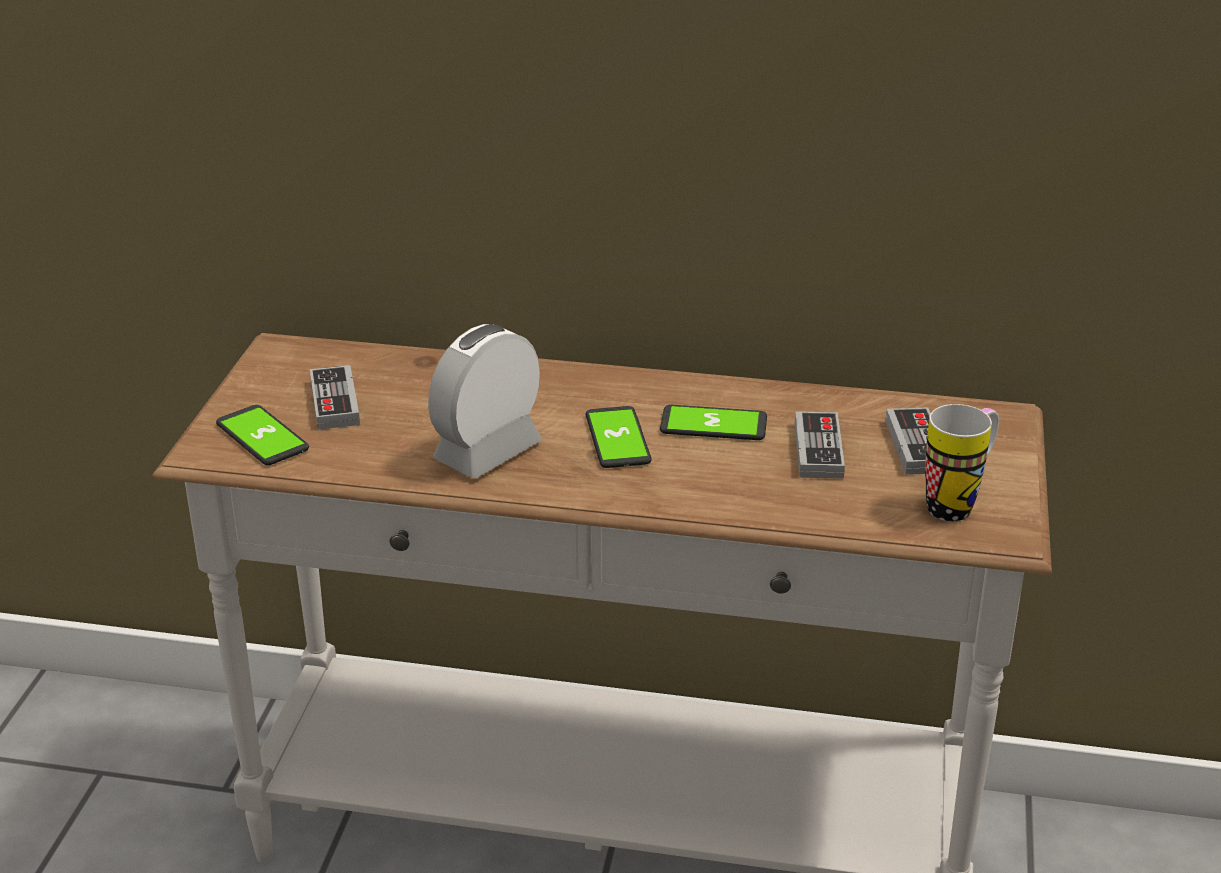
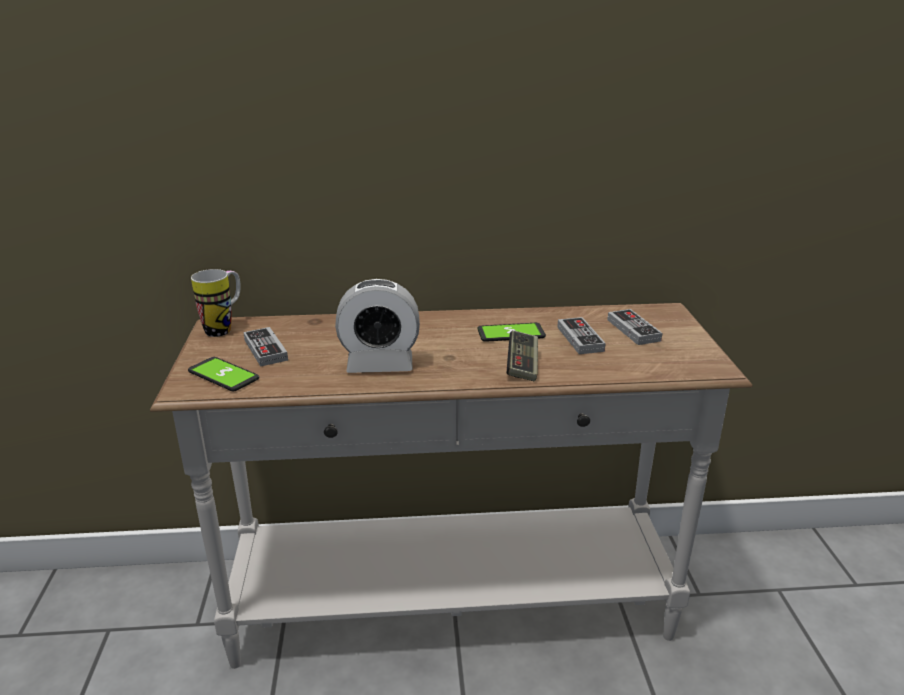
camera: 15 degrees left, 5 degrees down
alarm clock [428,324,542,478] -> alarm clock turned 120 degrees counterclockwise [335,279,420,373]
phone [586,406,652,468] -> none
mug [925,404,999,521] -> mug moved to [191,269,241,337]
none -> game controller [507,330,538,381]

